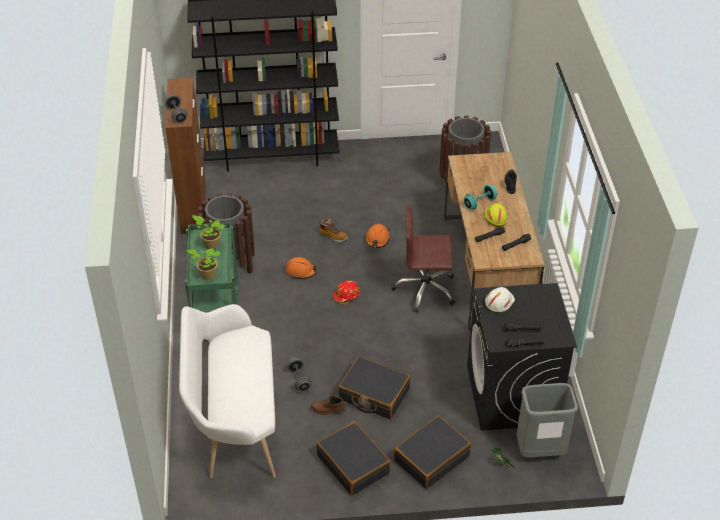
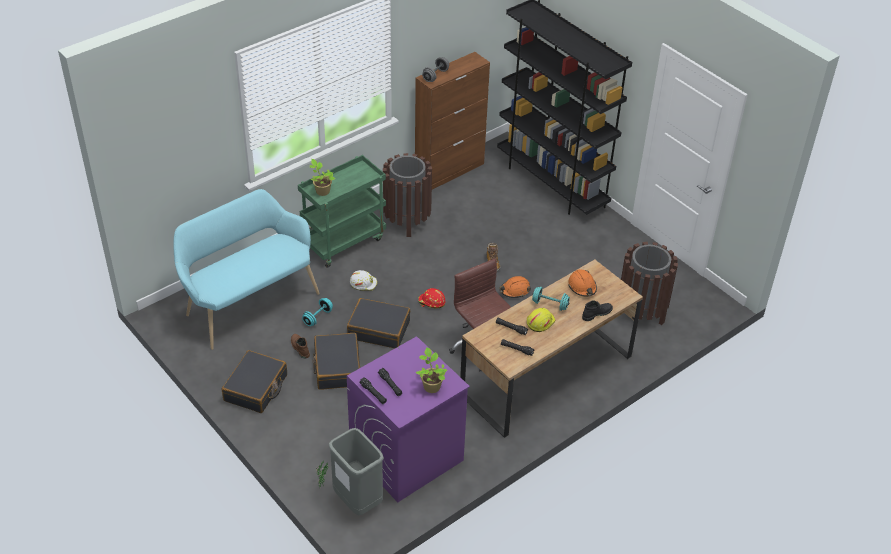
camera: 55 degrees right, 0 degrees up
white bench [179,304,276,478] -> turquoise bench [173,189,320,350]
potted plant [192,215,225,249] -> potted plant moved to [416,347,447,393]
orange hard hat [285,257,318,279] -> orange hard hat moved to [568,269,597,297]
grey dumbbell [287,357,312,392] -> turquoise dumbbell [302,298,333,326]
black suitcase [394,416,471,489] -> black suitcase moved to [347,298,410,348]
black washing machine [467,283,577,431] -> purple washing machine [347,336,470,502]
white hard hat [485,287,515,313] -> white hard hat moved to [350,270,377,291]

